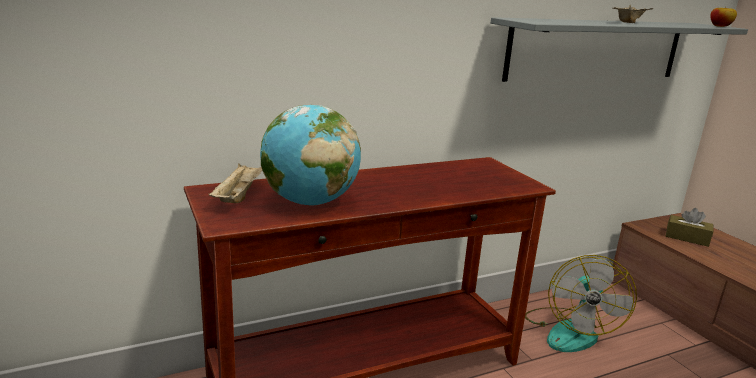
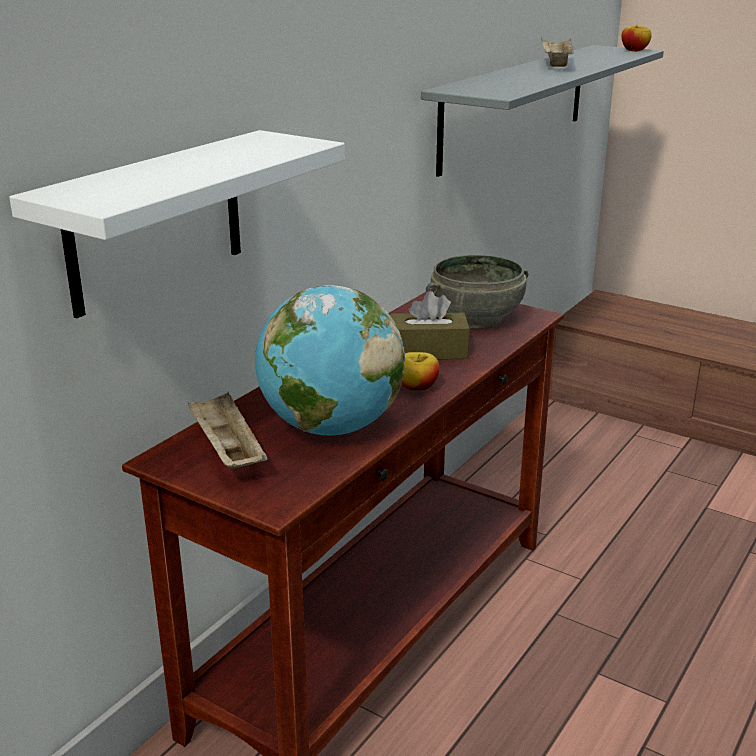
camera: 30 degrees left, 5 degrees up
fan [525,255,637,352] -> none
brown tissue box [666,208,714,247] -> brown tissue box moved to [389,291,470,360]
none -> white shelf [9,130,345,318]
none -> apple [402,352,439,391]
none -> grey bowl [426,255,528,329]

